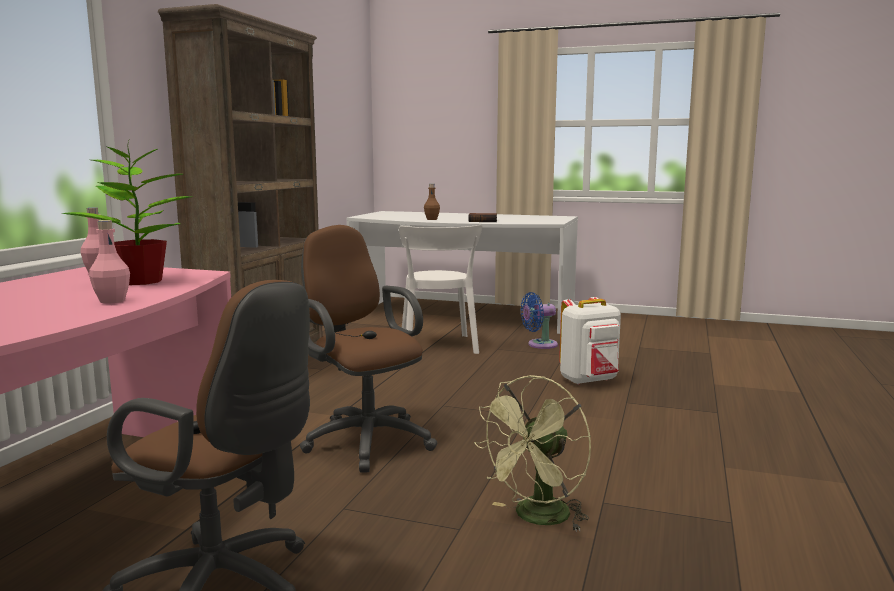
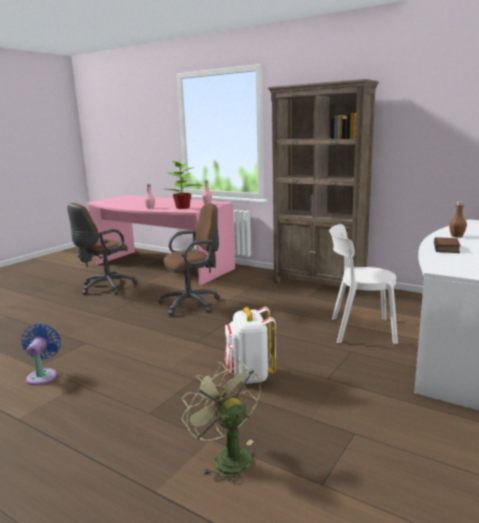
camera: 105 degrees right, 5 degrees up
green fan [474,375,591,532] -> green fan moved to [182,361,261,485]
blue fan [520,292,558,349] -> blue fan moved to [21,323,61,385]

